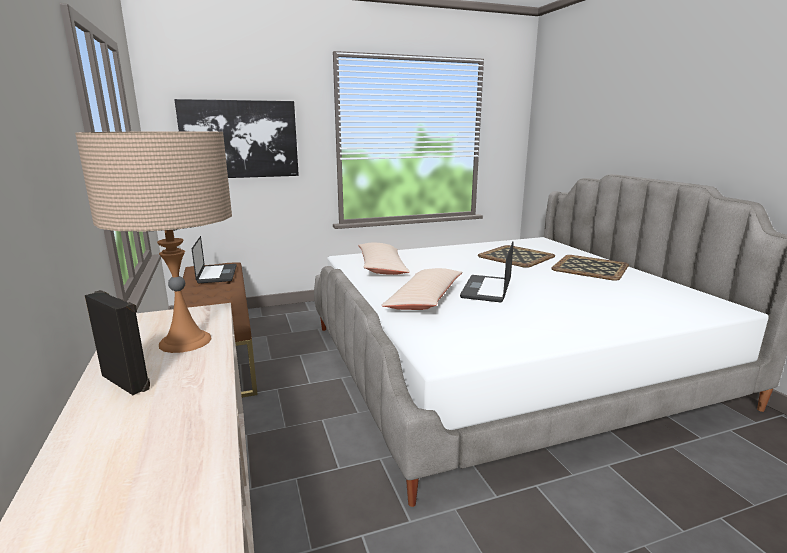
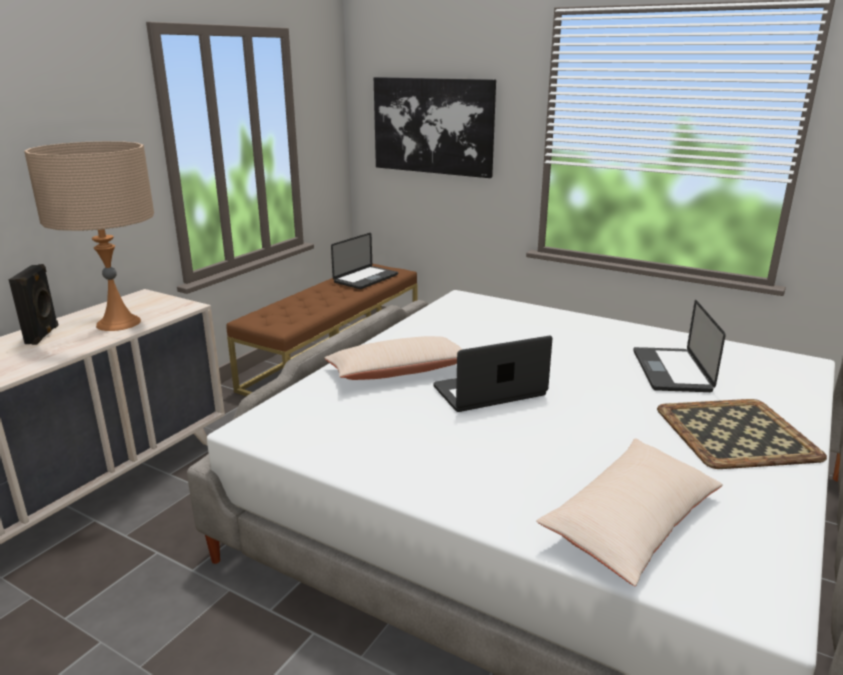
camera: 50 degrees right, 5 degrees up
beige pillow [358,243,410,275] -> beige pillow moved to [536,438,723,586]
tray [478,245,555,268] -> laptop [633,300,726,392]

